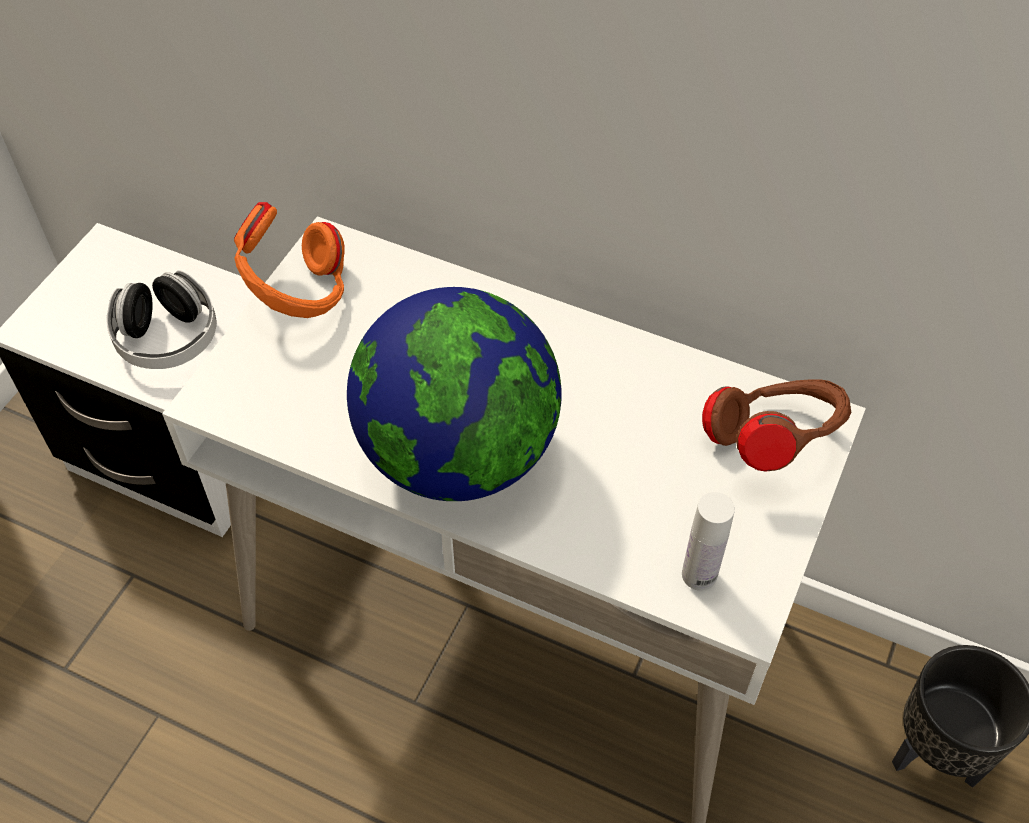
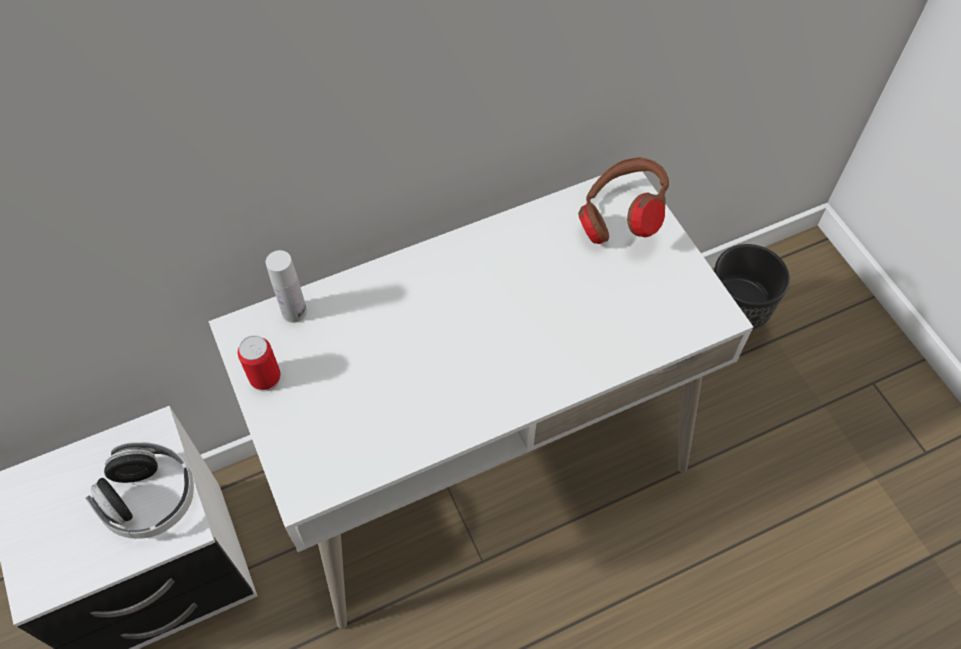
camera: 50 degrees left, 5 degrees up
orange headphones [234,202,345,318] -> can [238,335,281,391]
globe [347,287,562,501] -> none
white bottle [682,492,735,591] -> white bottle moved to [266,250,307,323]

